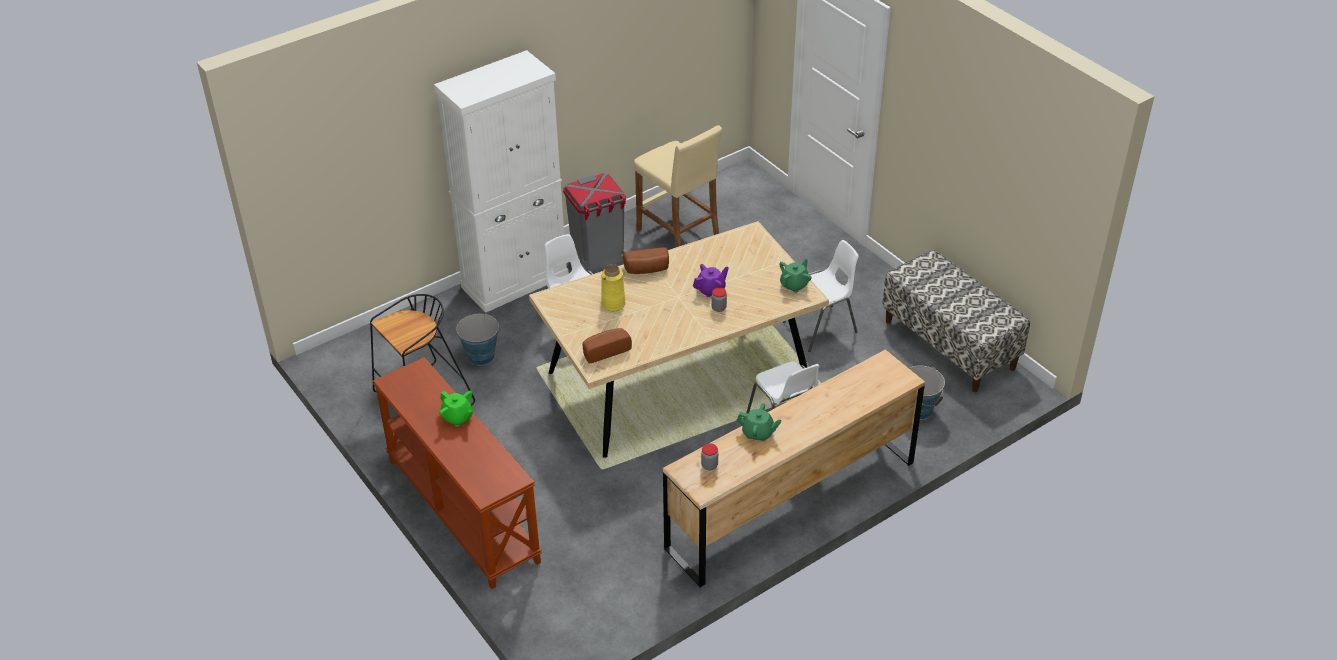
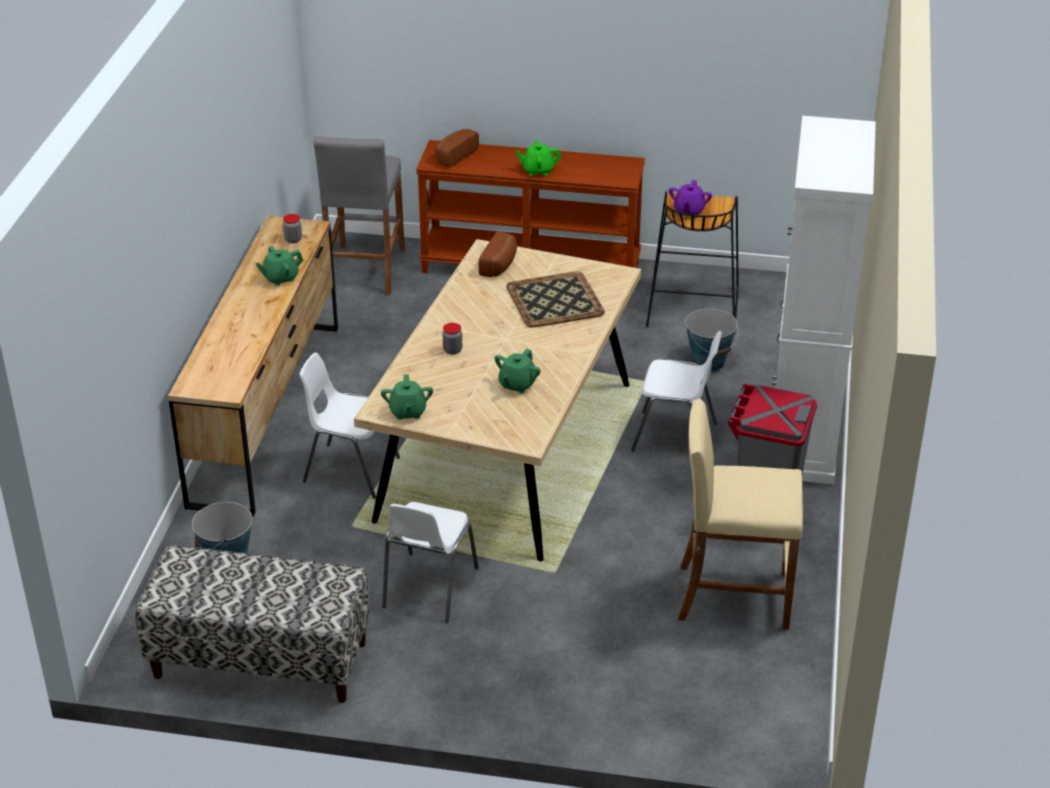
camera: 135 degrees right, 5 degrees down
yellow vase [601,264,625,312] -> tray [506,271,605,328]
bread [623,247,669,274] -> bread moved to [435,129,479,168]
purple teapot [693,264,729,297] -> purple teapot moved to [669,180,712,218]
none -> grey stool [314,136,405,295]
none -> green teapot [494,349,541,393]

